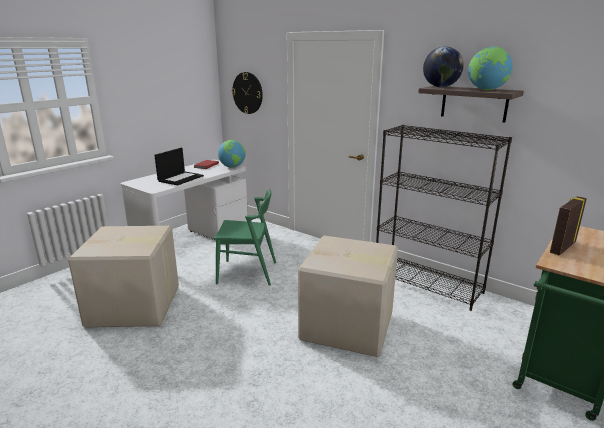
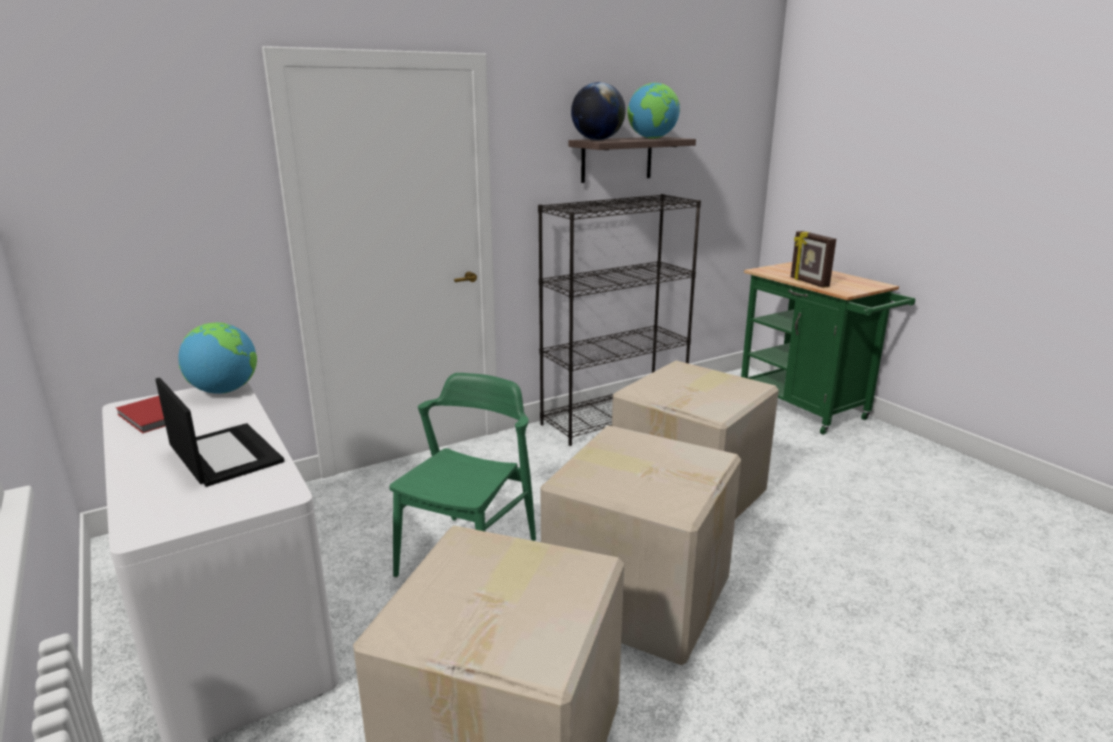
camera: 70 degrees left, 0 degrees up
wall clock [232,72,263,114] -> none
none -> cardboard box [540,425,741,665]

